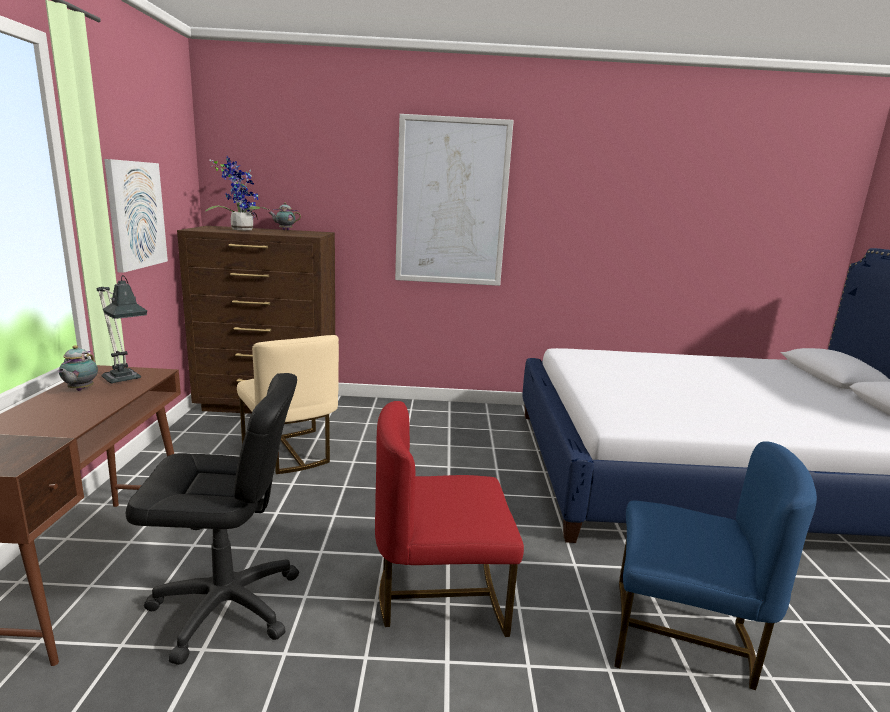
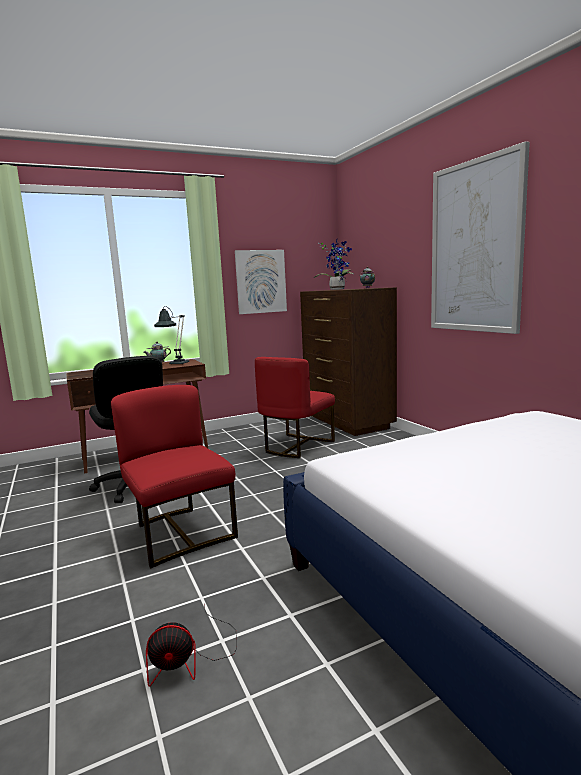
camera: 65 degrees right, 5 degrees down
beige chair [237,335,339,474] -> red chair [255,357,335,458]
blue chair [614,441,817,690] -> fan [146,606,237,687]

